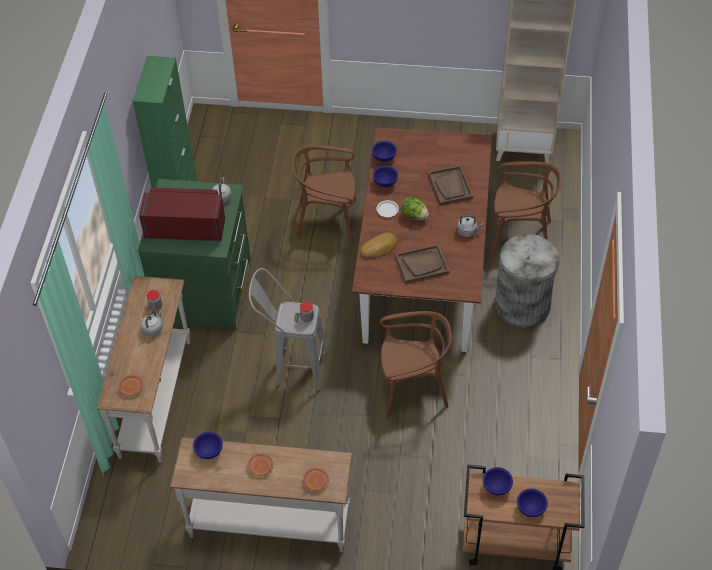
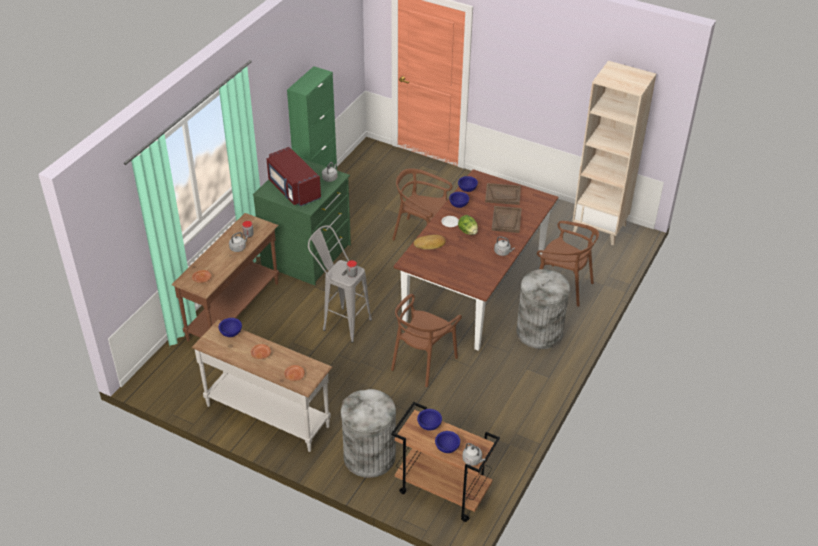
camera: 20 degrees right, 10 degrees down
white console table [97,276,190,463] -> brown console table [172,213,279,341]
red microwave [139,188,225,242] -> red microwave turned 150 degrees counterclockwise [267,147,321,206]
brown chair [380,311,452,418] -> brown chair turned 105 degrees clockwise [391,294,462,387]
brown tray [395,244,450,284] -> brown tray moved to [485,183,521,205]
none -> grey trash can [341,389,396,478]
none -> grey kettle [462,443,486,466]

